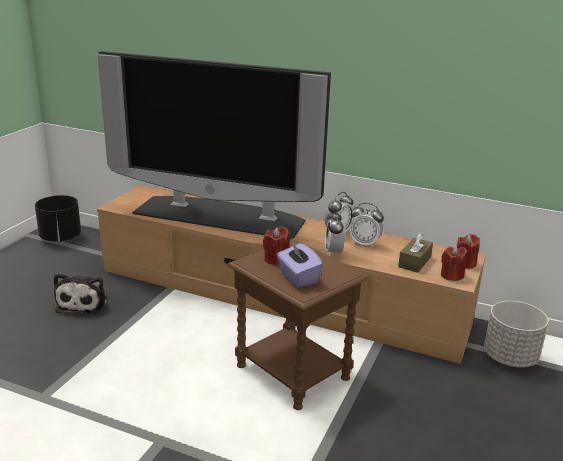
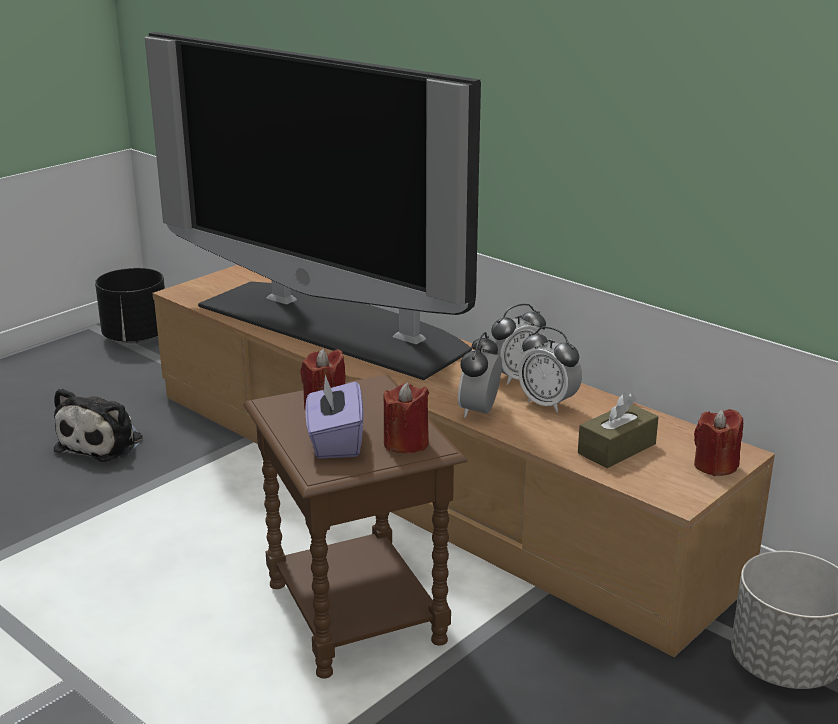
camera: 20 degrees right, 0 degrees up
red candle [441,246,467,281] -> red candle moved to [383,382,429,454]

